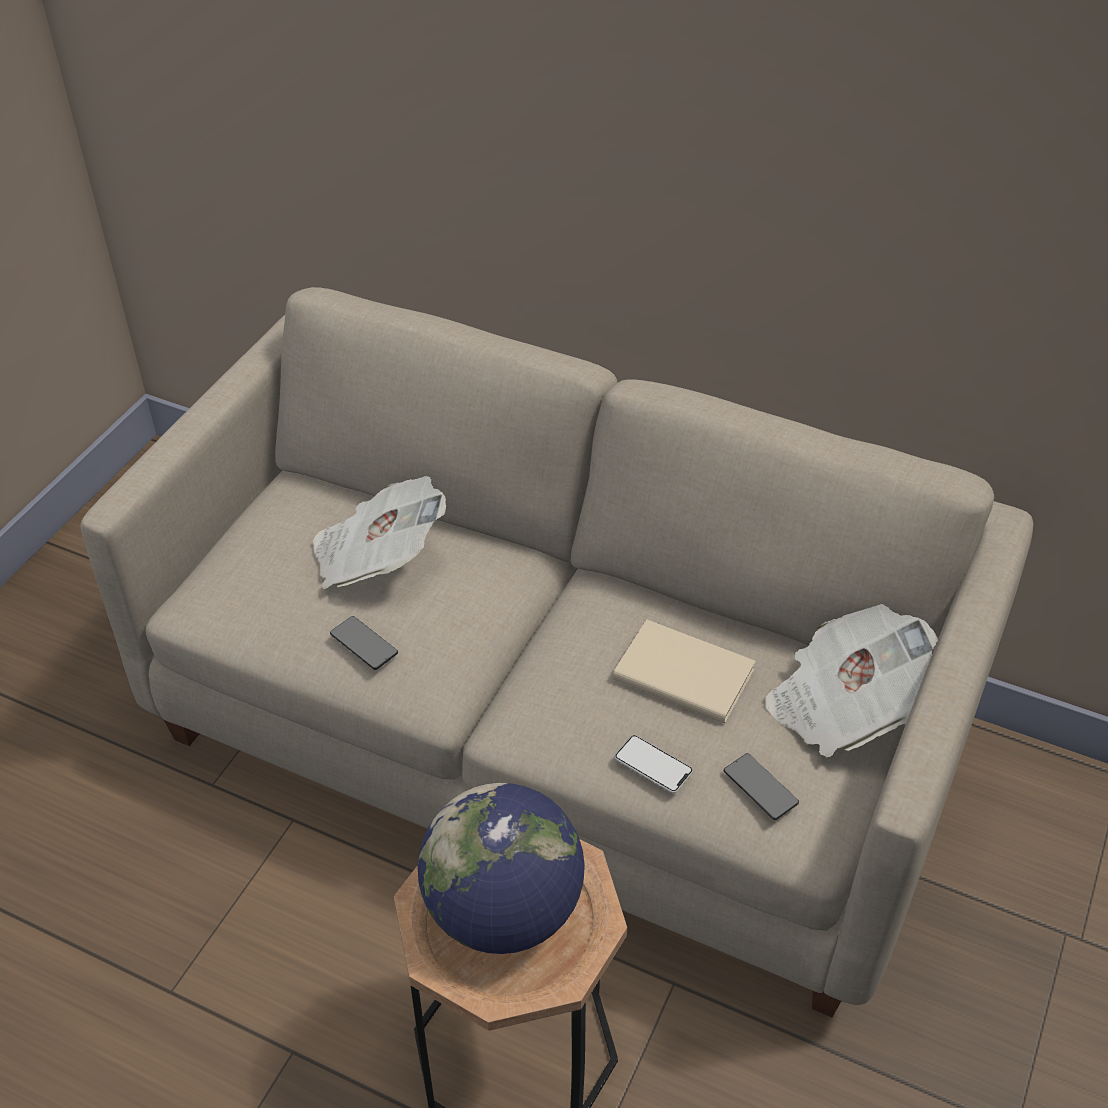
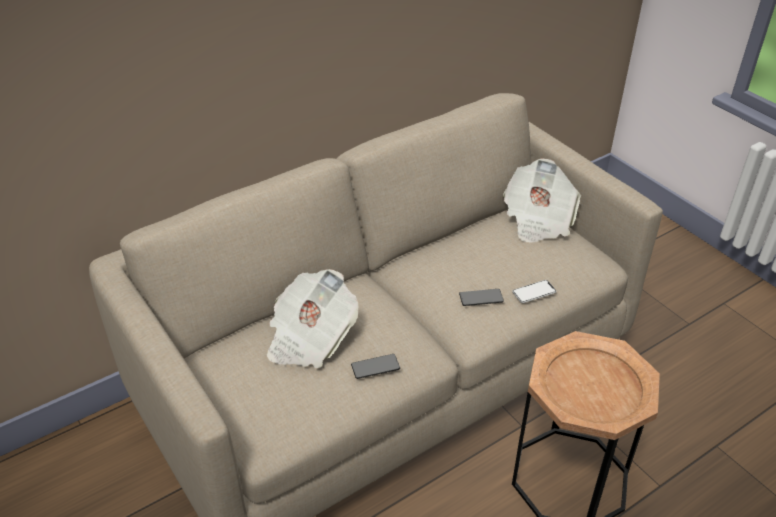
camera: 60 degrees left, 5 degrees down
globe [418,783,585,954] -> none
beige book [613,619,756,723] -> none
phone [724,753,799,820] -> phone moved to [459,289,504,306]

